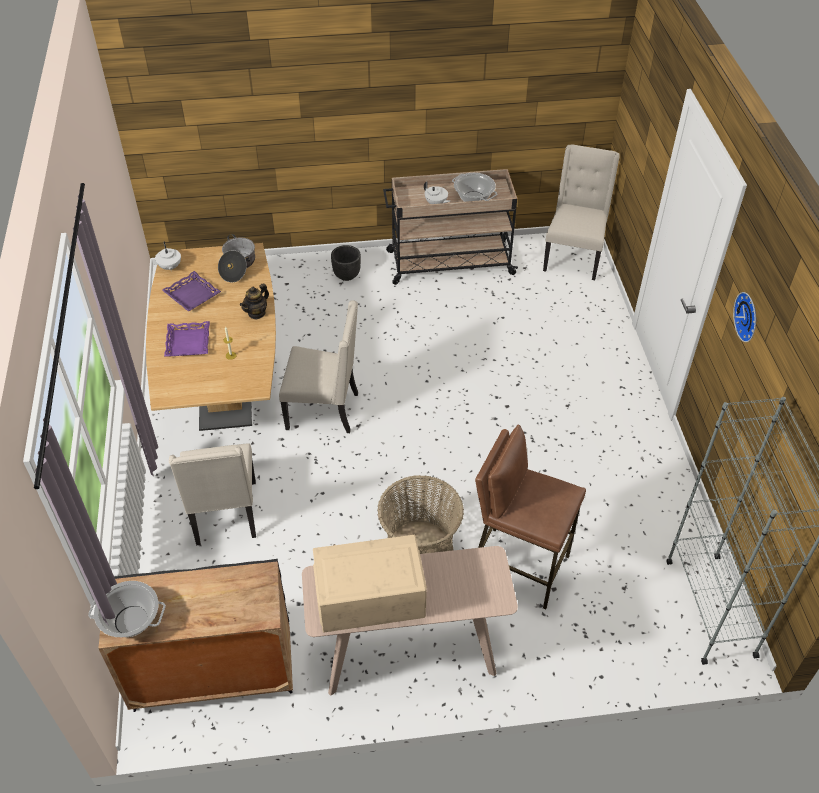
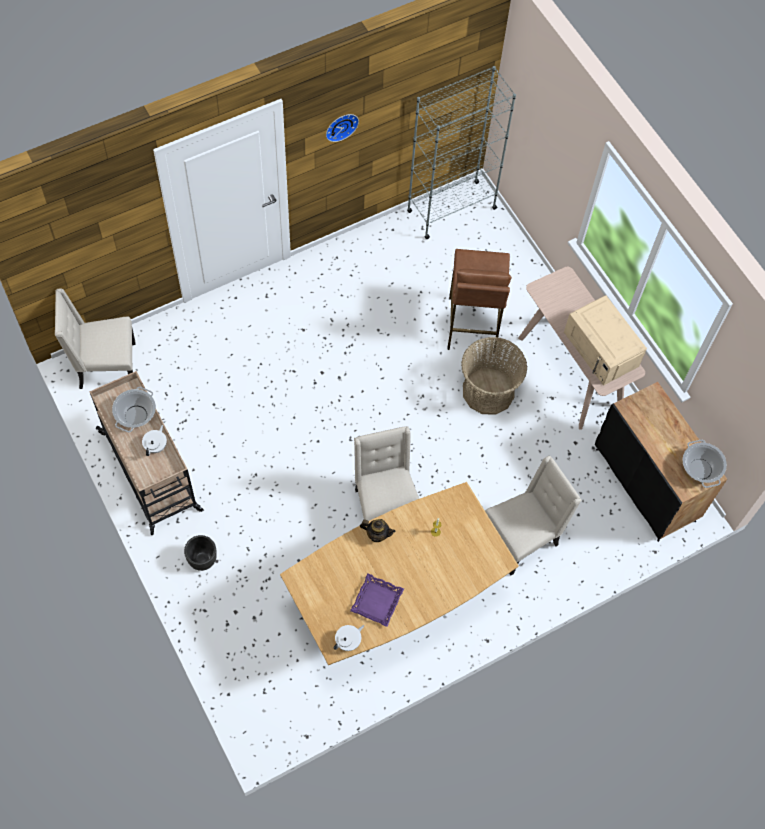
camera: 115 degrees left, 15 degrees up
purple tray [164,321,210,356] -> none
cooking pot [218,234,255,282] -> none

